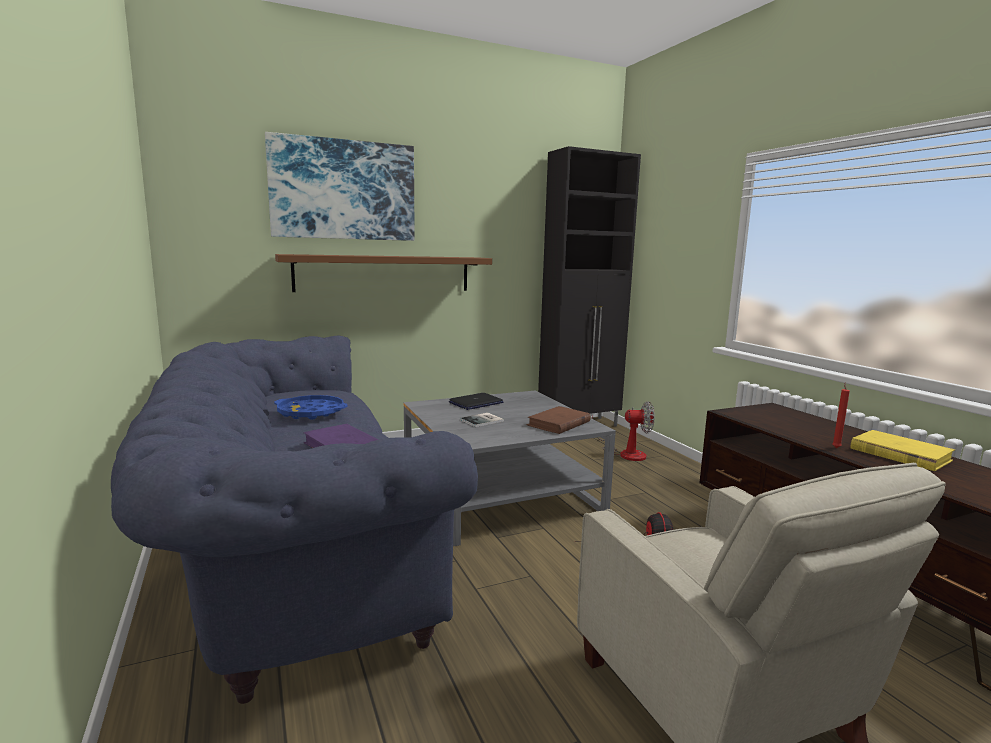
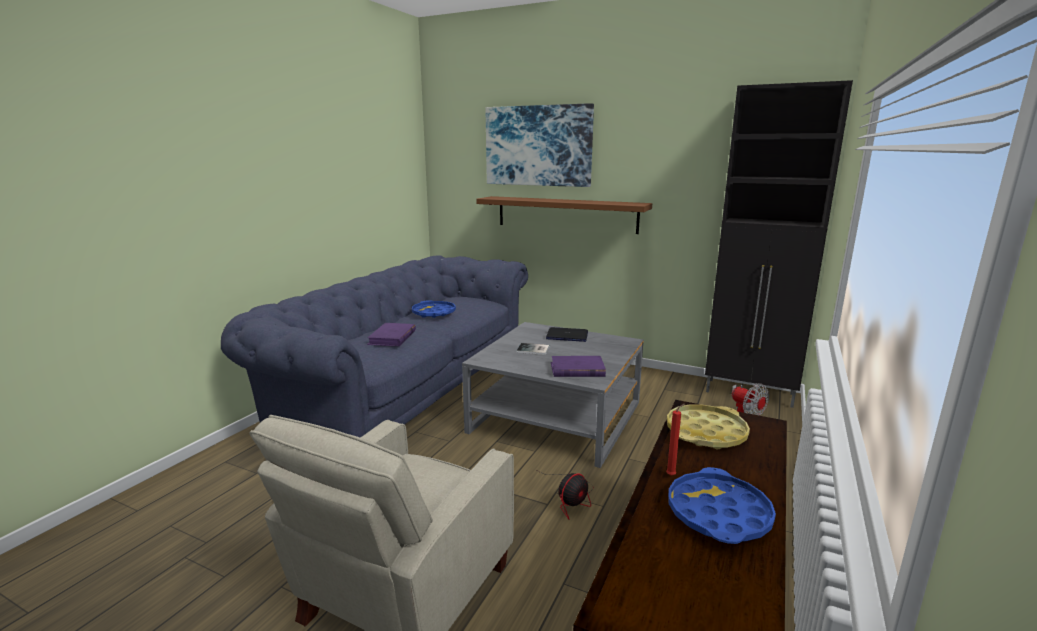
camera: 50 degrees right, 5 degrees up
brown book [526,406,591,434] -> purple book [551,356,606,377]
yellow book [851,430,955,471] -> blue tray [668,467,776,544]
none -> yellow tray [667,404,750,449]

